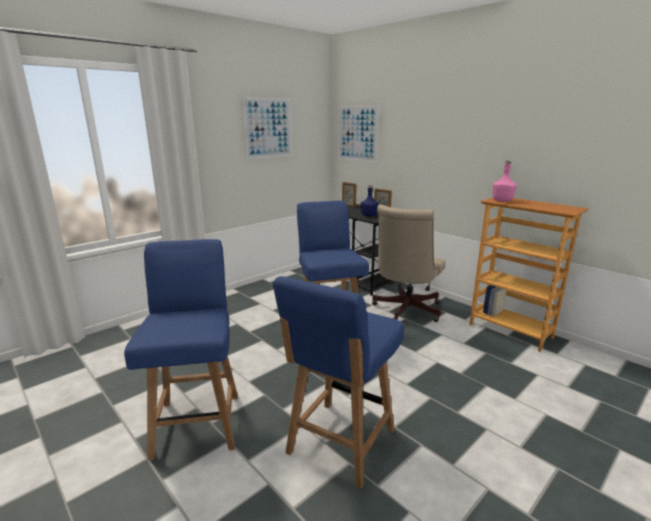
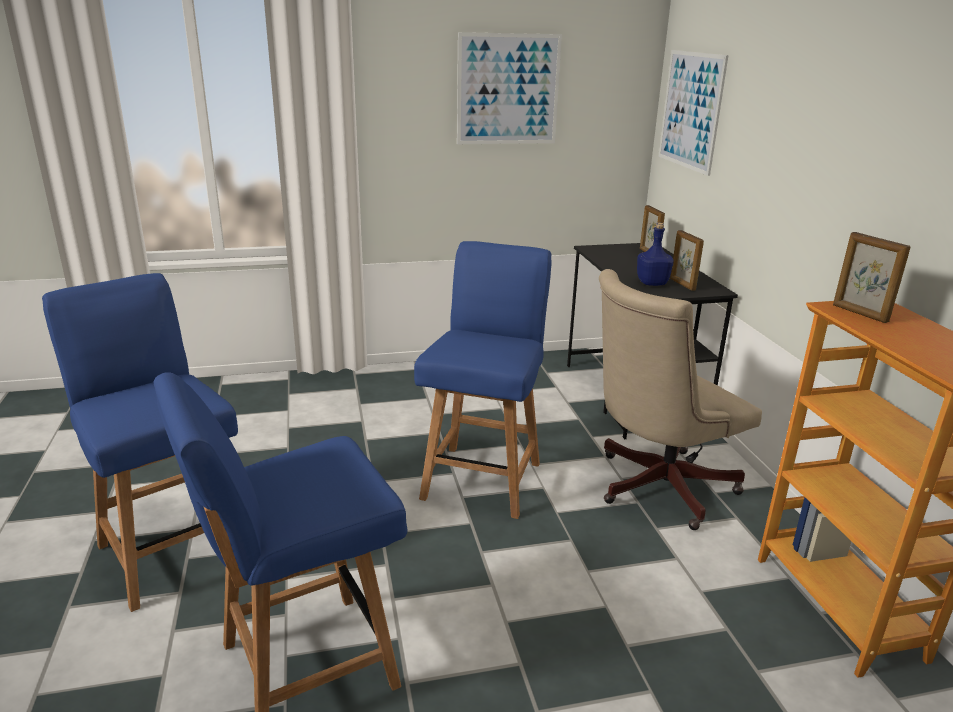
camera: 30 degrees right, 5 degrees up
blue chair [124,239,238,461] -> blue chair turned 60 degrees counterclockwise [42,273,238,612]
pink bottle [493,161,517,202] -> picture frame [833,232,911,323]

